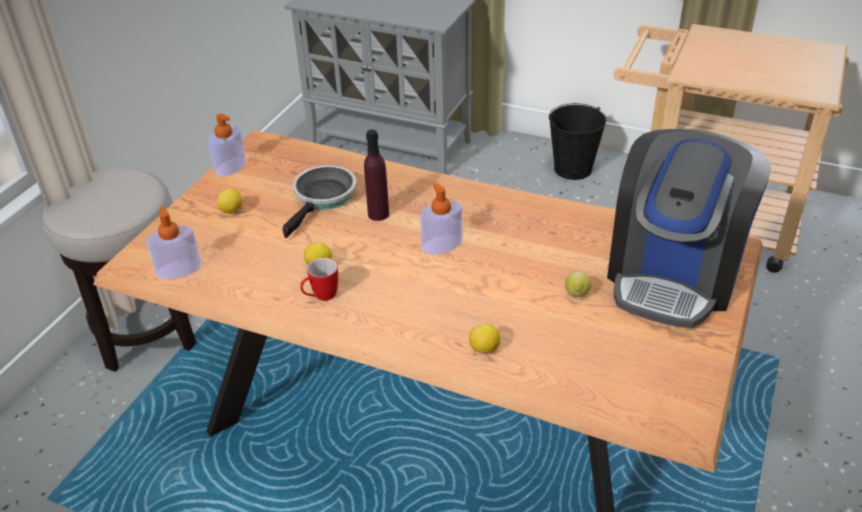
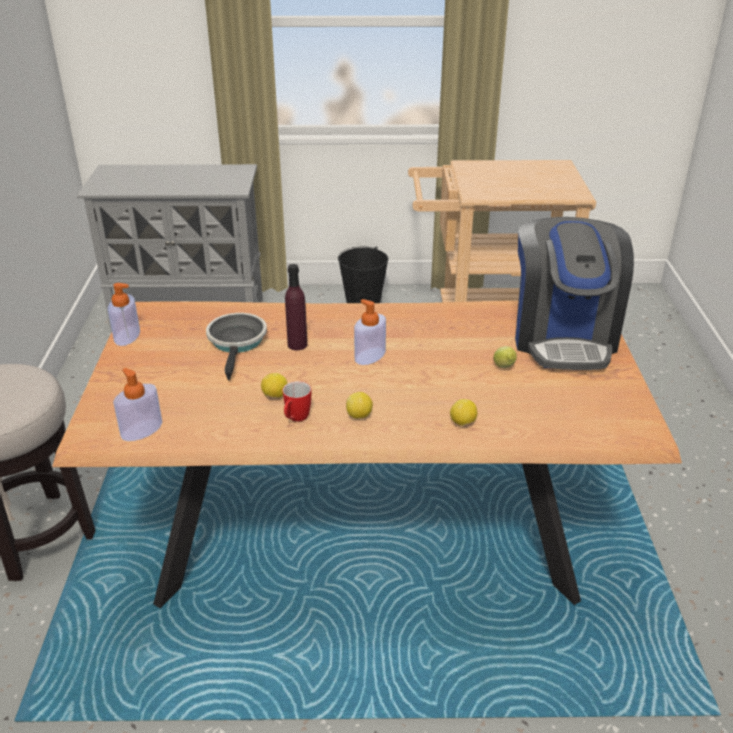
camera: 25 degrees left, 5 degrees down
lemon [217,189,243,214] -> lemon moved to [346,392,373,419]

